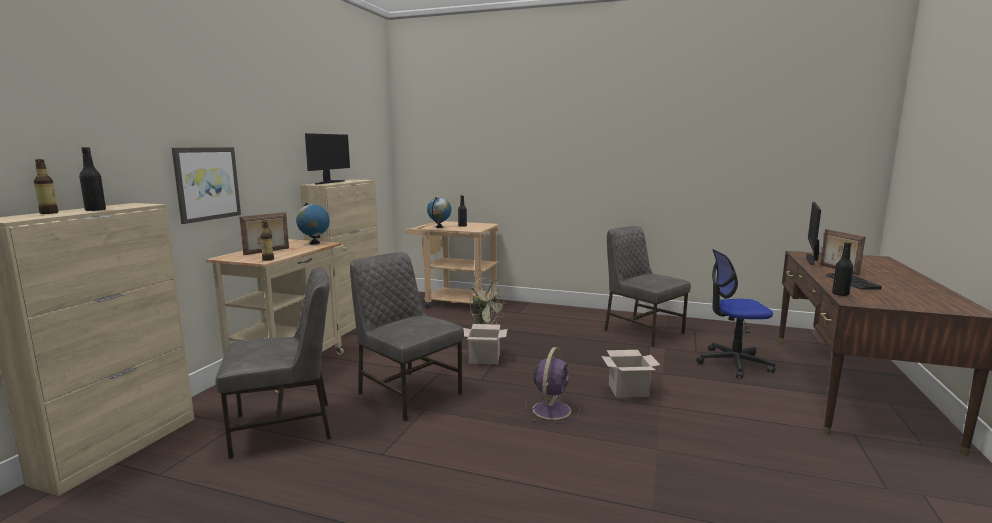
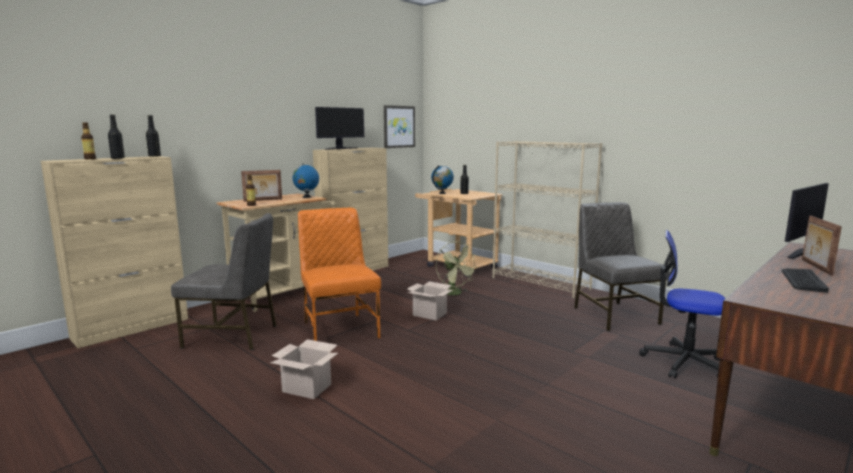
camera: 25 degrees right, 0 degrees up
picture [172,147,241,224] -> picture moved to [384,105,415,148]
grey chair [350,252,464,421] -> orange chair [298,208,381,341]
purple fan [525,347,580,424] -> none
cardboard box [601,350,660,398] -> cardboard box moved to [270,339,338,399]
black bottle [832,242,853,296] -> black bottle moved to [146,115,161,157]
none -> beige bookcase [492,141,602,298]

